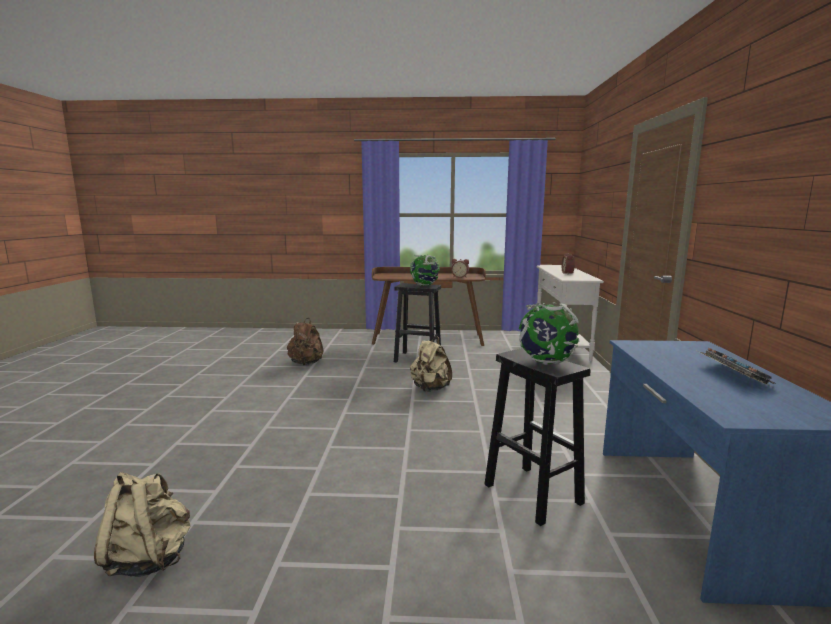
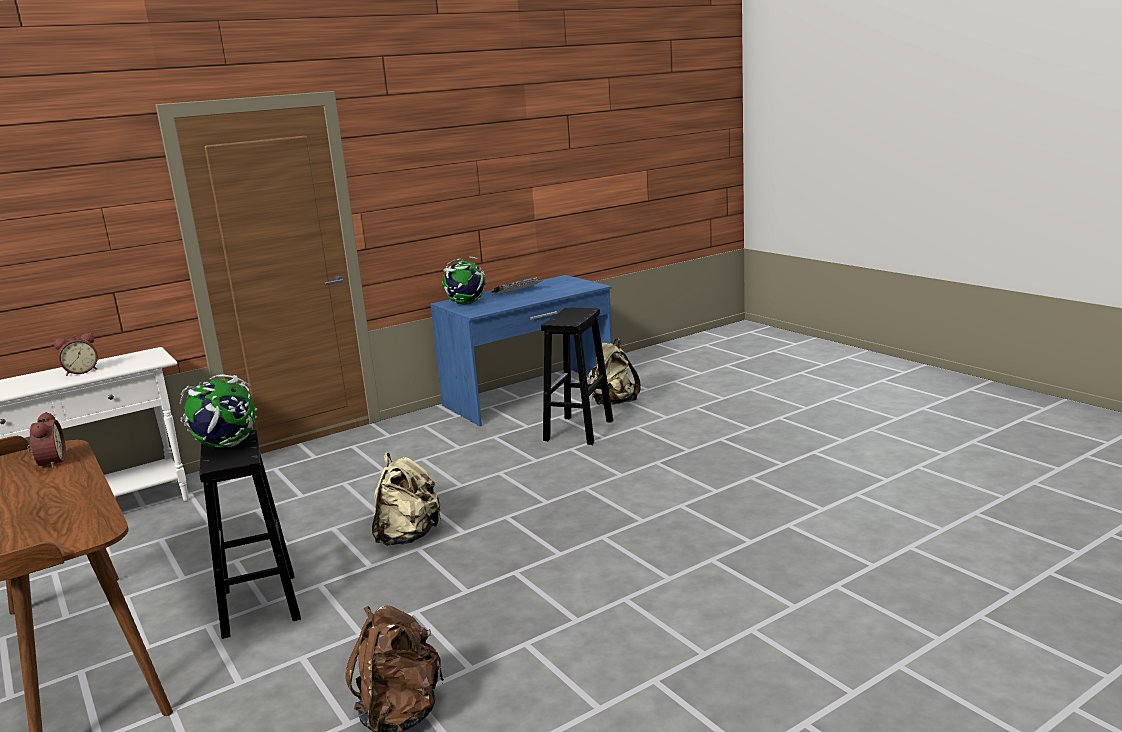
camera: 125 degrees left, 5 degrees up
beige backpack [94,472,190,577] -> beige backpack moved to [588,339,641,405]
globe [519,302,579,365] -> globe moved to [442,257,486,305]

